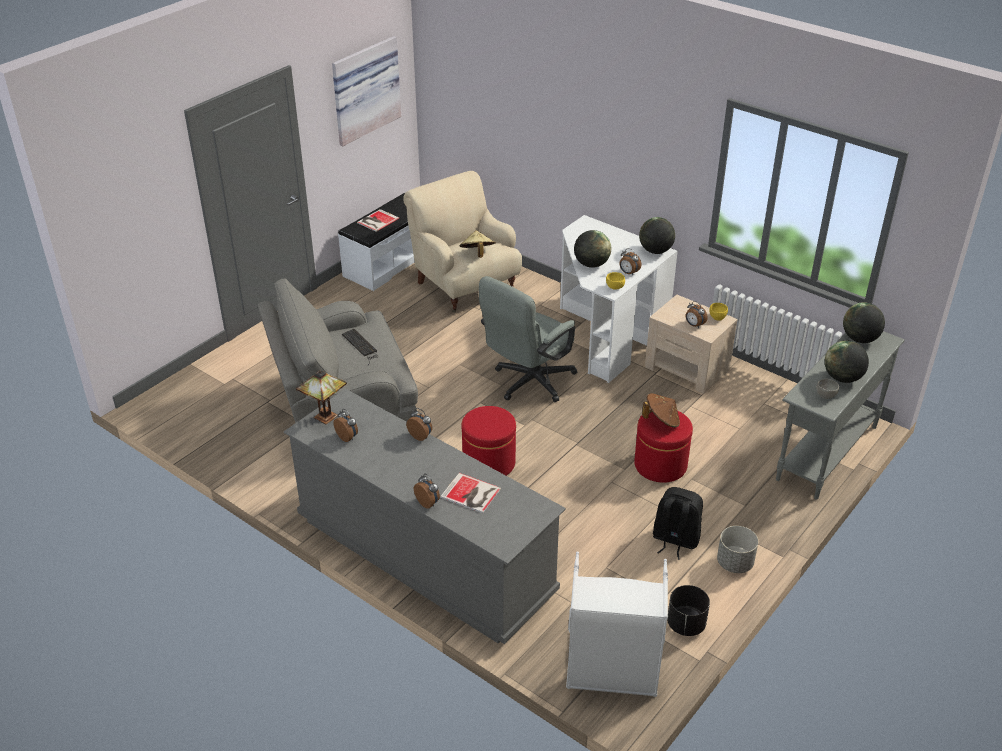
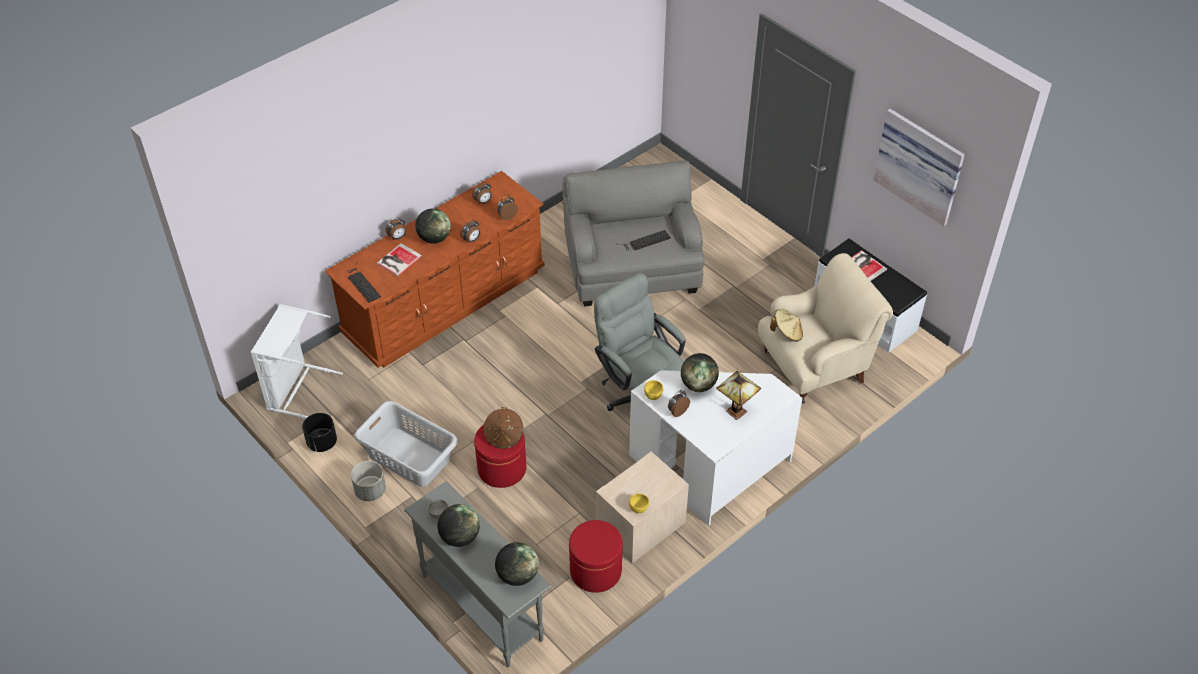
camera: 100 degrees right, 10 degrees up
grey dresser [284,389,566,644] -> brown dresser [325,171,545,368]
table lamp [296,370,347,425] -> table lamp moved to [716,371,761,420]
red ottoman [461,406,516,476] -> red ottoman moved to [569,520,623,593]
globe [639,217,675,254] -> globe moved to [415,208,451,244]
black backpack [653,487,703,560] -> grey laundry basket [355,401,458,487]
alarm clock [686,301,708,328] -> alarm clock moved to [498,196,518,220]
none -> keyboard [347,262,381,303]

